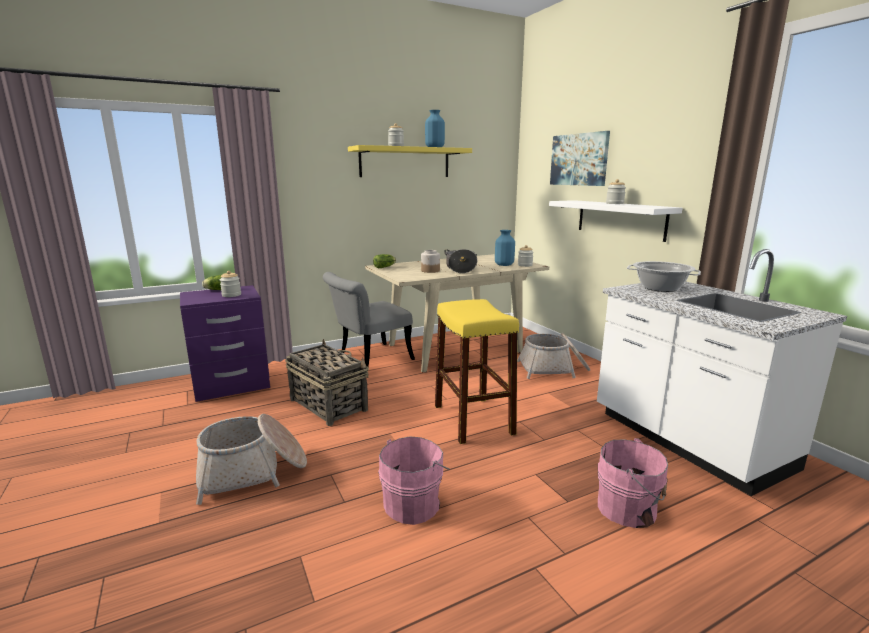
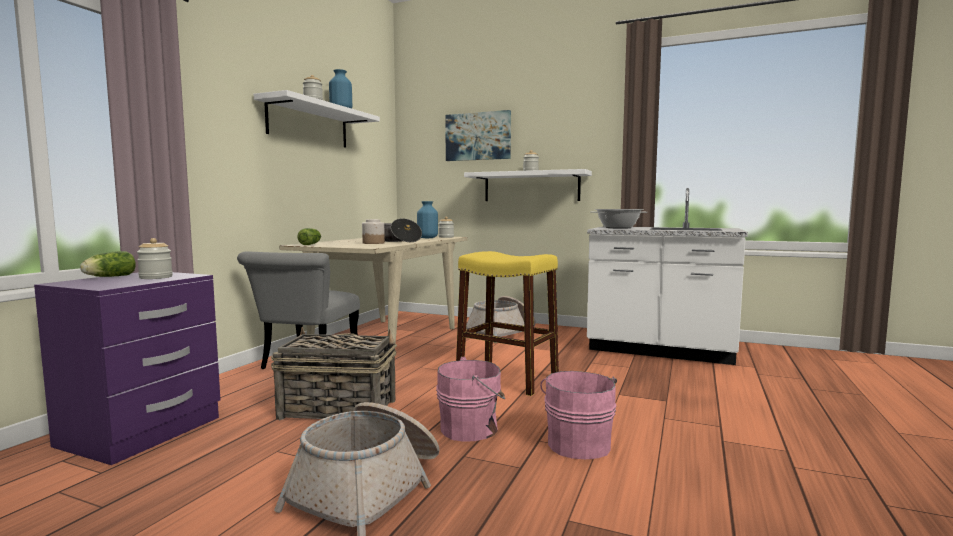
camera: 40 degrees left, 10 degrees down
yellow shelf [348,145,472,177] -> white shelf [254,90,380,148]
pink bucket [598,438,668,528] -> pink bucket moved to [436,357,505,442]

